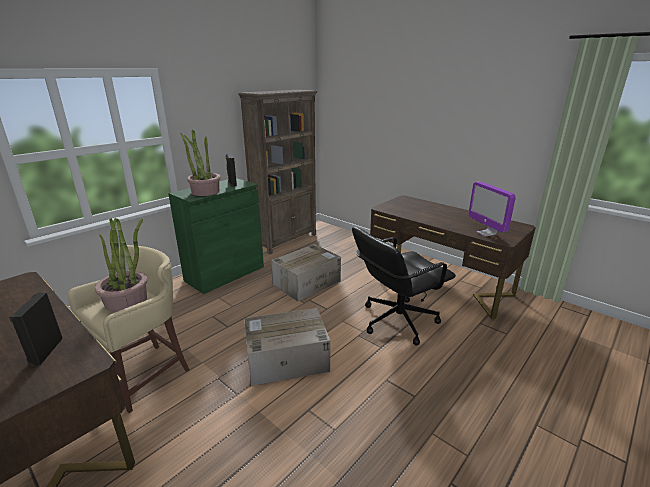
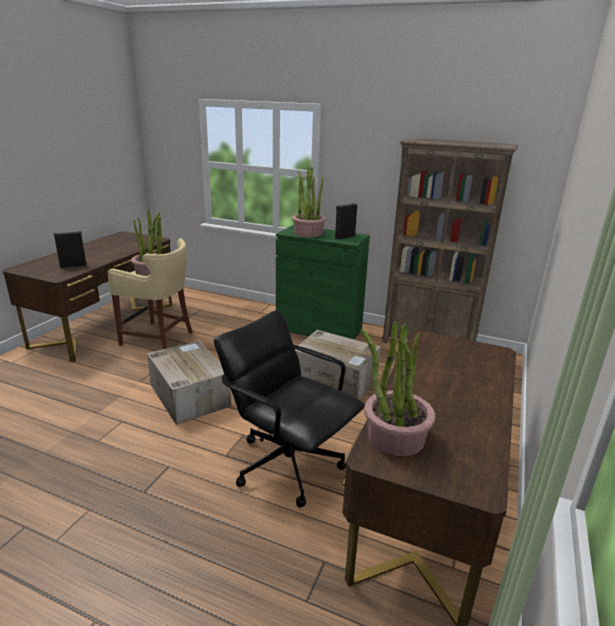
camera: 70 degrees right, 0 degrees up
monitor [468,182,516,237] -> potted plant [361,321,436,456]

